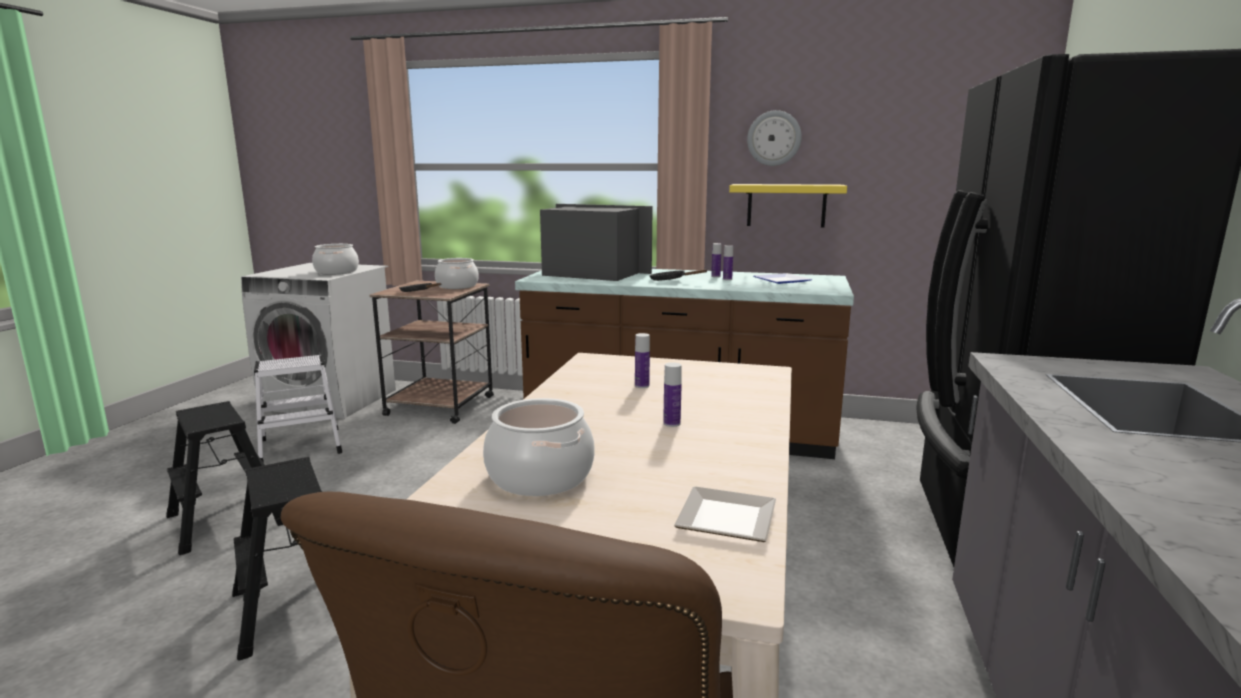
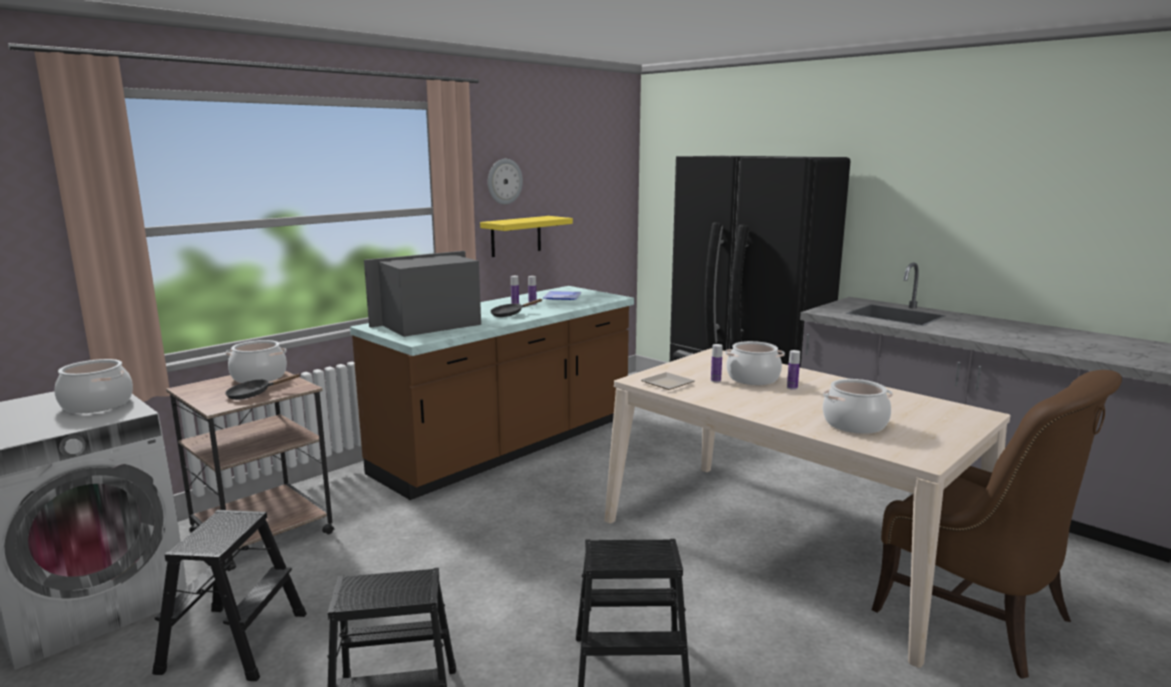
camera: 60 degrees left, 0 degrees up
white step ladder [254,354,342,463] -> black step ladder [152,510,307,681]
plate [674,487,776,542] -> plate moved to [641,372,695,390]
none -> cooking pot [725,341,785,385]

